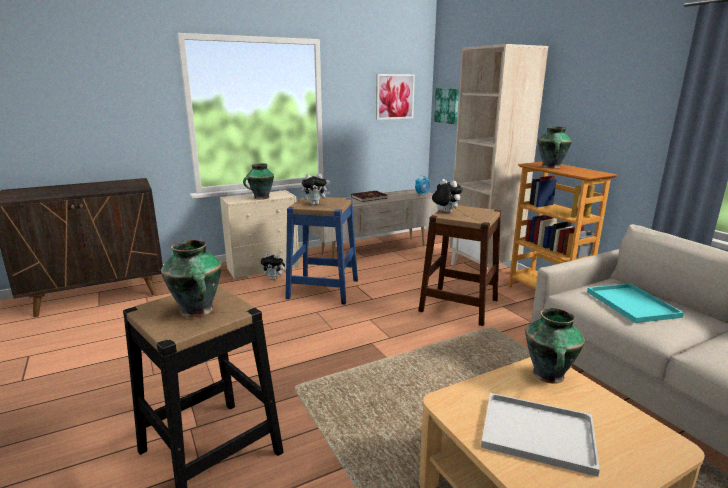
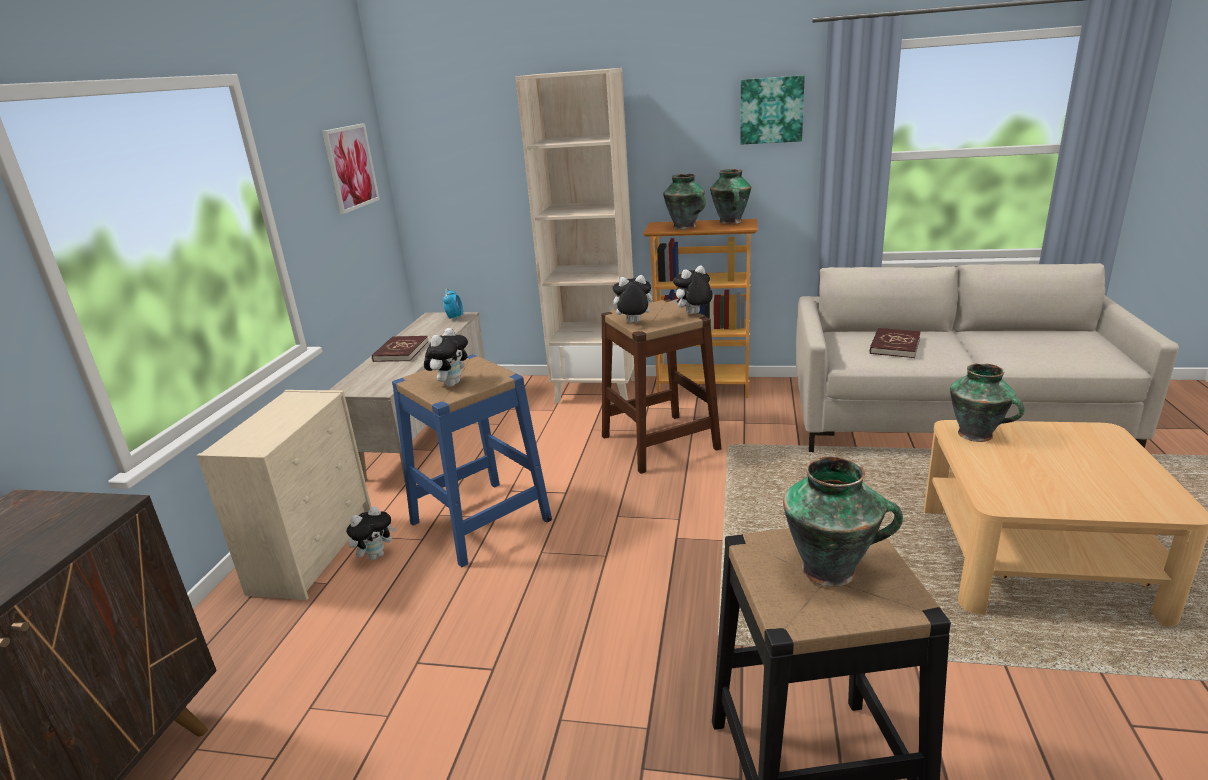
camera: 50 degrees left, 5 degrees up
vase [243,163,274,200] -> vase moved to [710,169,751,224]
picture [434,88,459,124] -> picture moved to [740,75,805,145]
white tray [481,393,600,477] -> none
turquoise tray [587,283,684,323] -> red book [870,328,921,358]
none -> plush toy [673,265,713,314]

